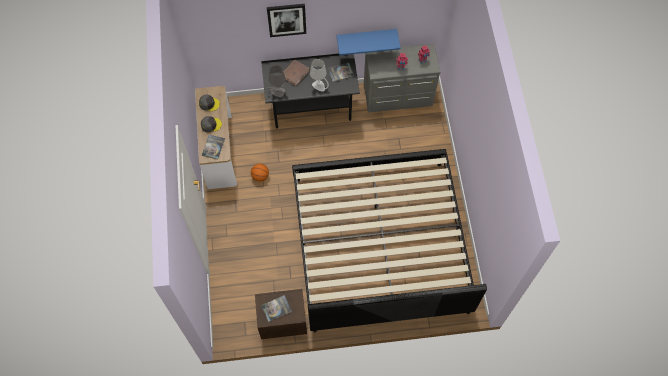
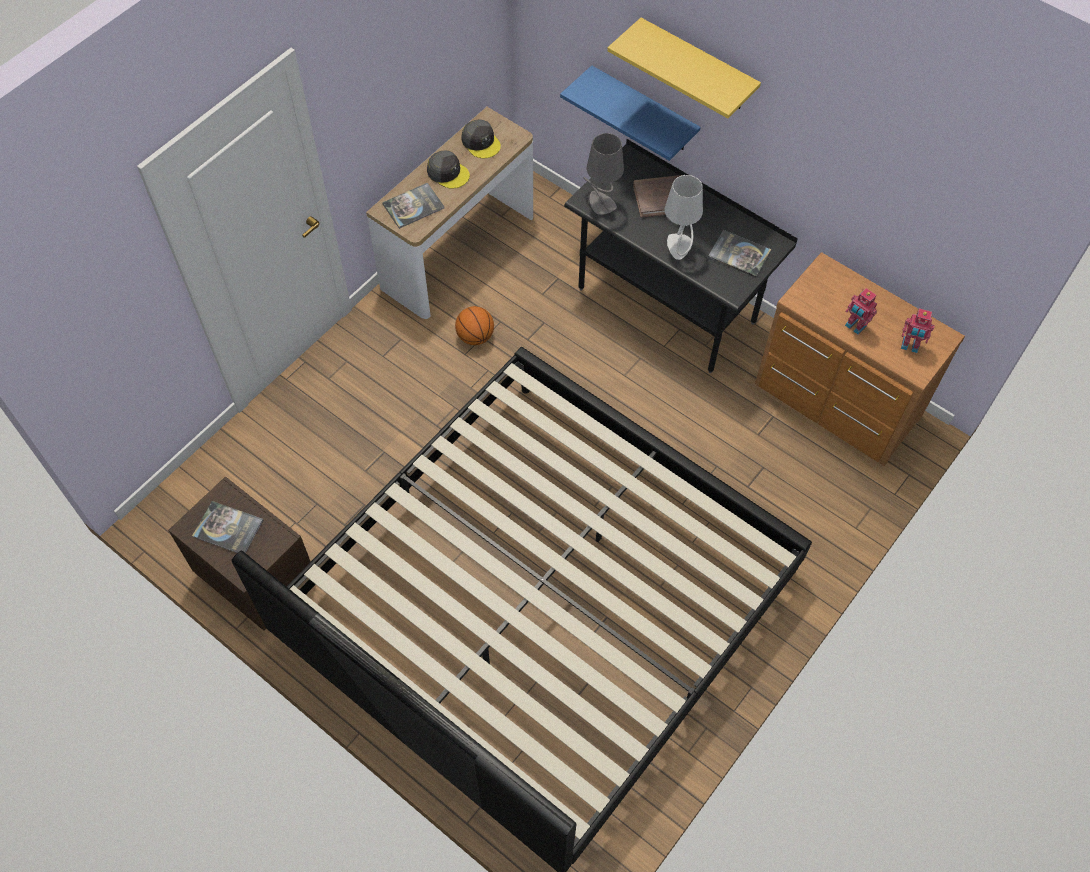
camera: 45 degrees right, 5 degrees down
picture [267,4,306,37] -> yellow shelf [607,18,761,118]
blue shelf [337,29,401,55] -> blue shelf moved to [560,65,701,161]
grey dresser [364,44,440,113] -> brown dresser [755,252,965,466]

